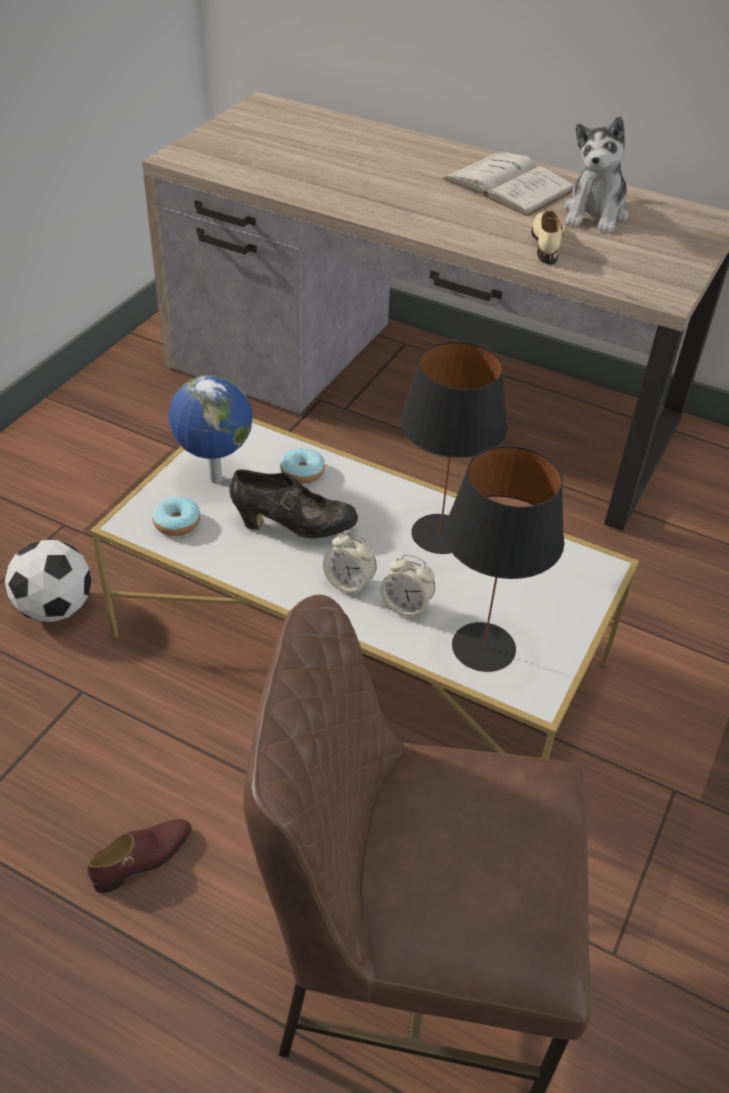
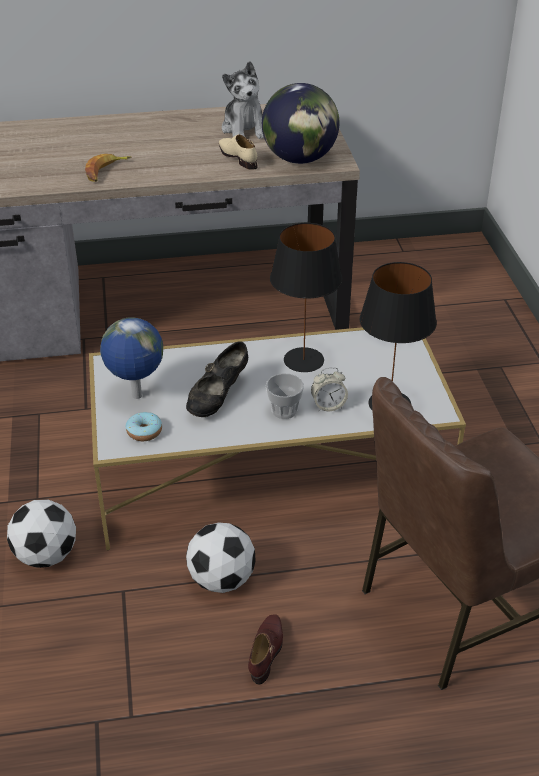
camera: 35 degrees left, 5 degrees down
black shoe [230,469,358,538] -> black shoe turned 150 degrees clockwise [186,341,248,417]
donut [280,448,325,484] -> none
alarm clock [323,531,377,595] -> cup [266,373,304,419]
white book [443,149,574,216] -> none
none -> banana [85,154,132,182]
none -> football [186,523,256,593]
none -> globe [262,83,339,164]

